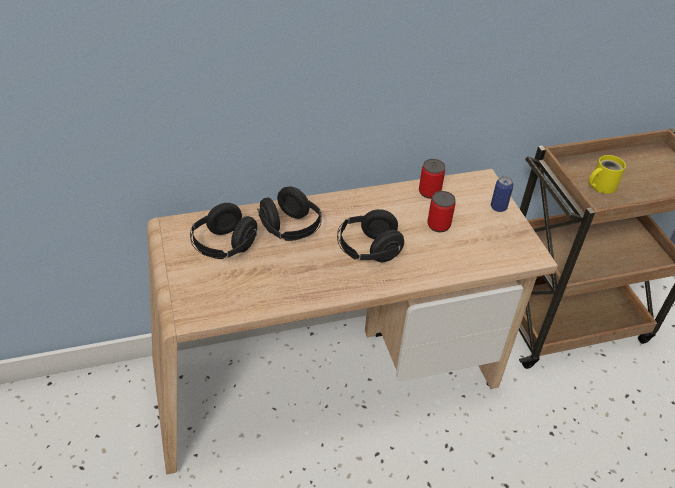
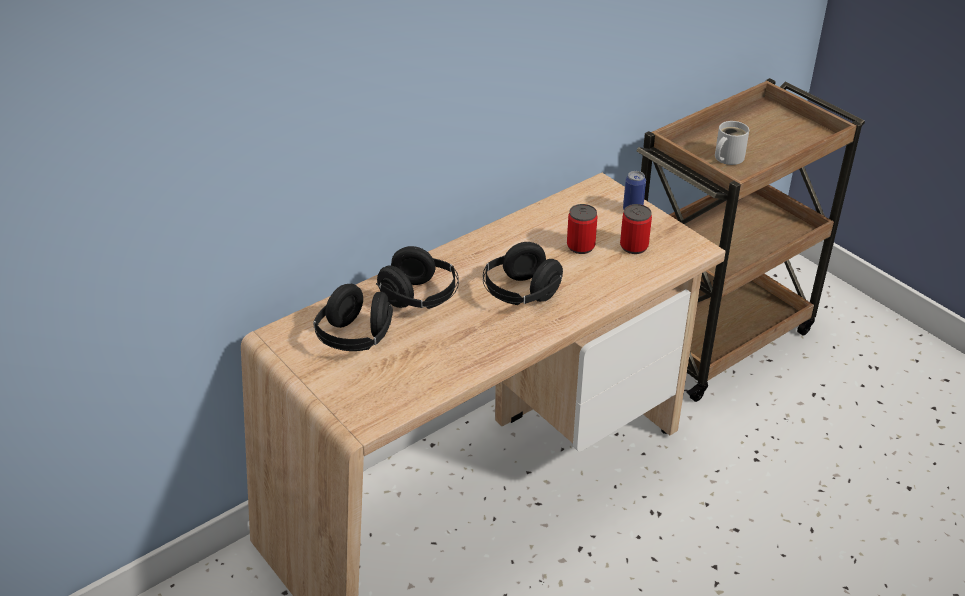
camera: 20 degrees left, 5 degrees down
can [419,159,445,199] -> can moved to [620,204,652,254]
yellow mug [589,155,626,194] -> white mug [715,121,749,165]

